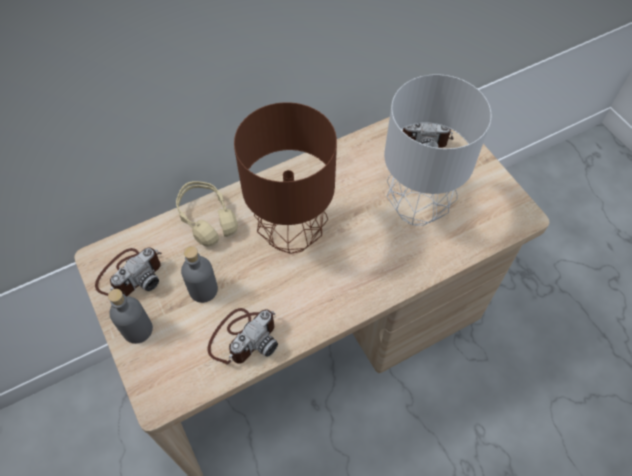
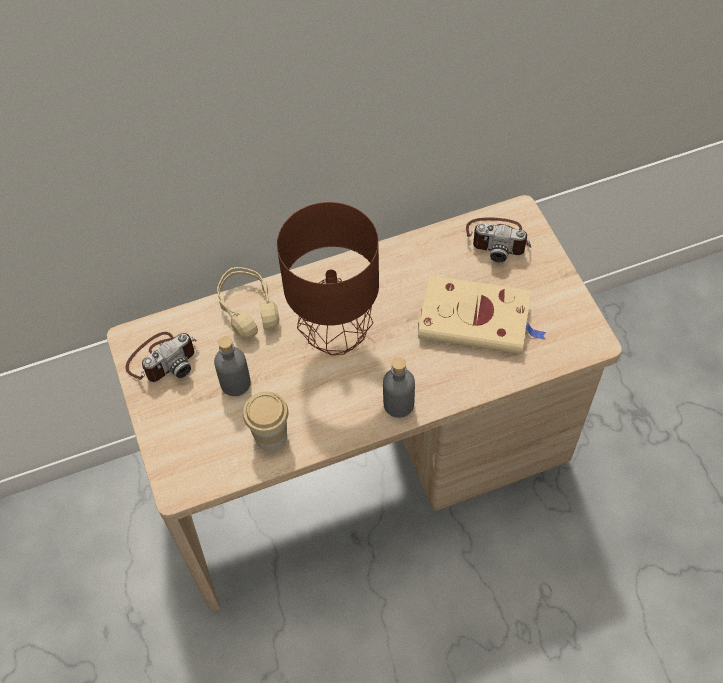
camera: 10 degrees right, 0 degrees up
grey bottle [108,289,153,344] -> grey bottle moved to [383,357,415,418]
camera [208,308,278,364] -> cup [243,391,288,450]
grey table lamp [384,74,491,226] -> beige book [418,275,546,354]

